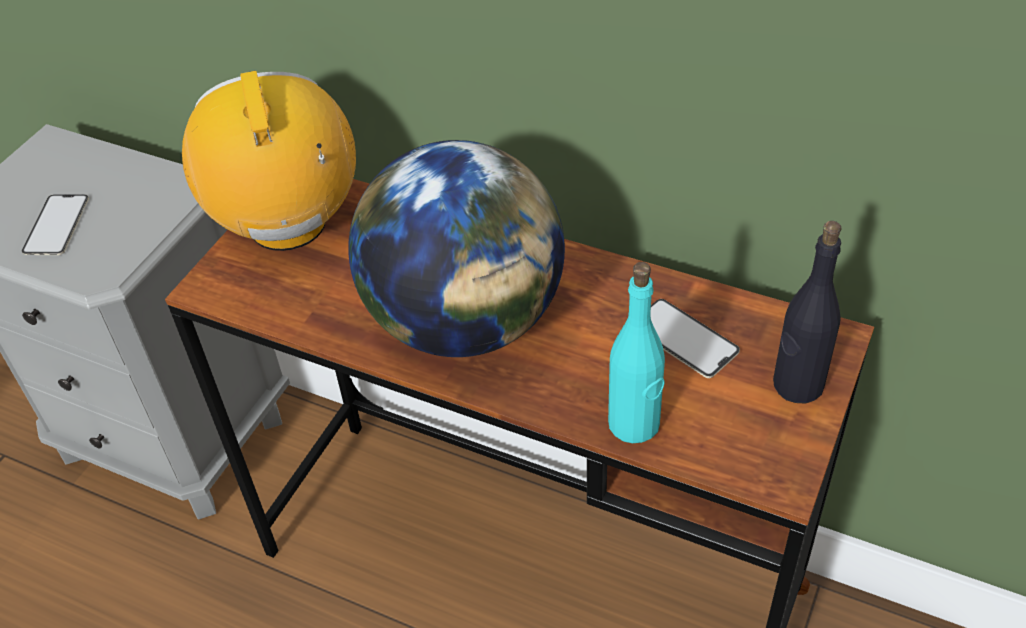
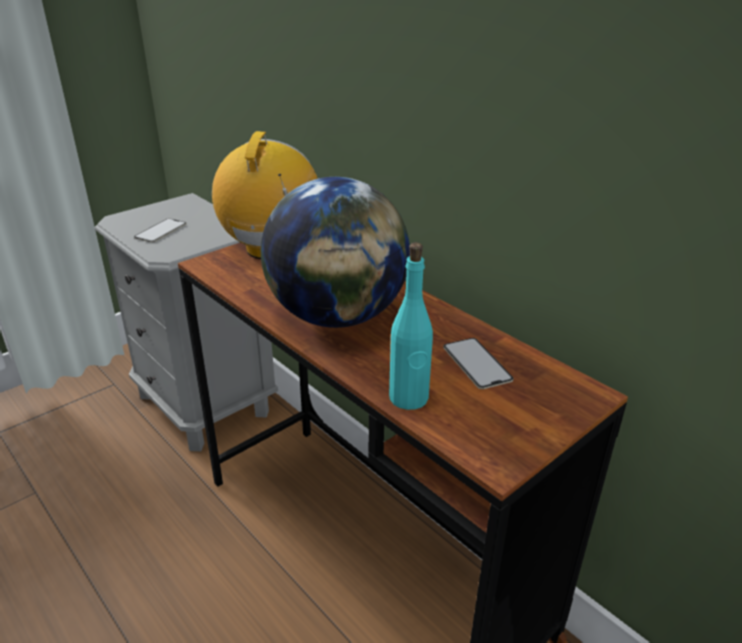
camera: 20 degrees right, 15 degrees down
black bottle [773,221,841,404] -> none

